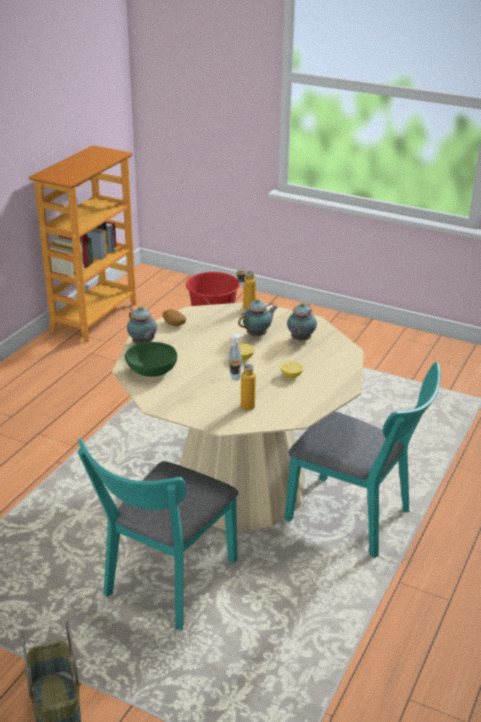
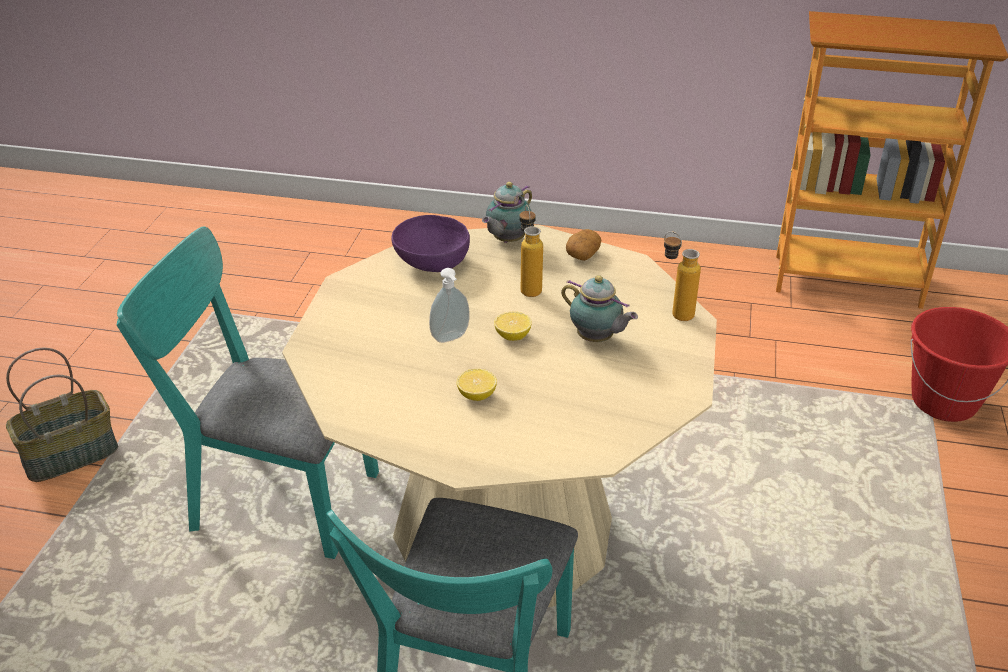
camera: 75 degrees right, 5 degrees up
green bowl [125,342,177,377] -> purple bowl [391,215,470,272]
bottle [229,357,256,411] -> bottle moved to [519,205,543,297]
teapot [287,303,317,341] -> none

